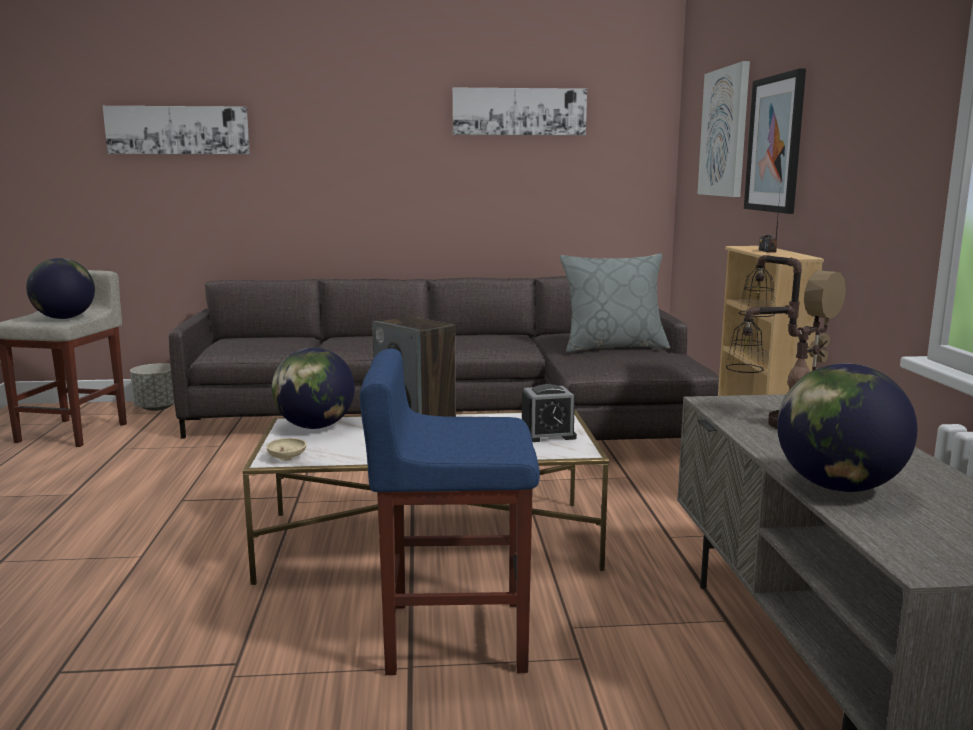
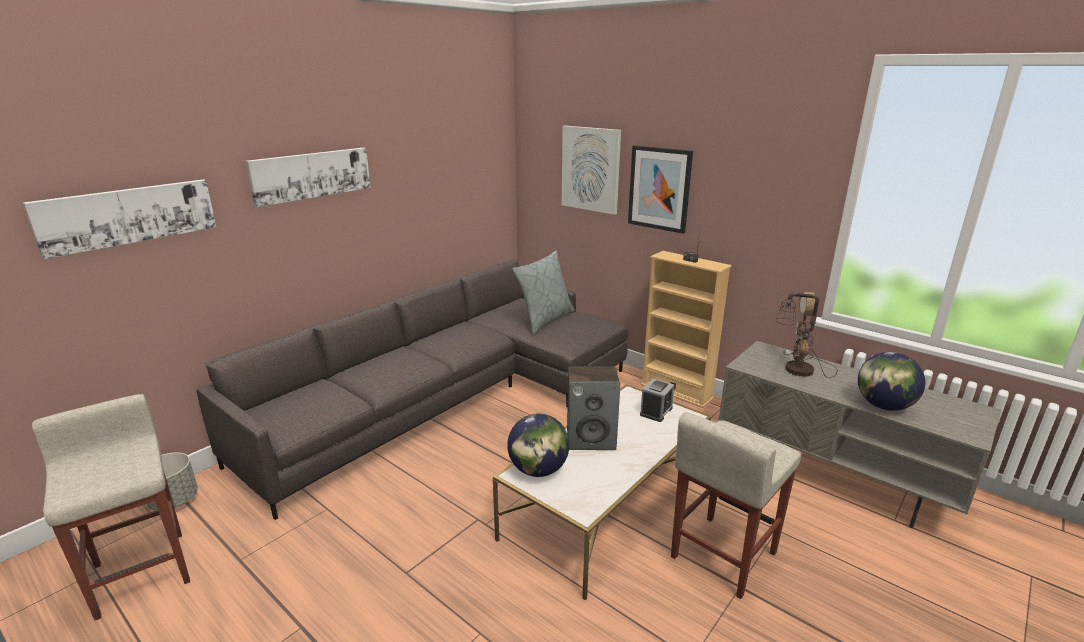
camera: 45 degrees left, 10 degrees up
globe [26,258,95,319] -> none
beige bowl [266,438,307,461] -> none
blue stool [360,348,540,675] -> beige stool [671,412,801,599]
picture [452,88,587,136] -> picture moved to [245,148,371,207]

